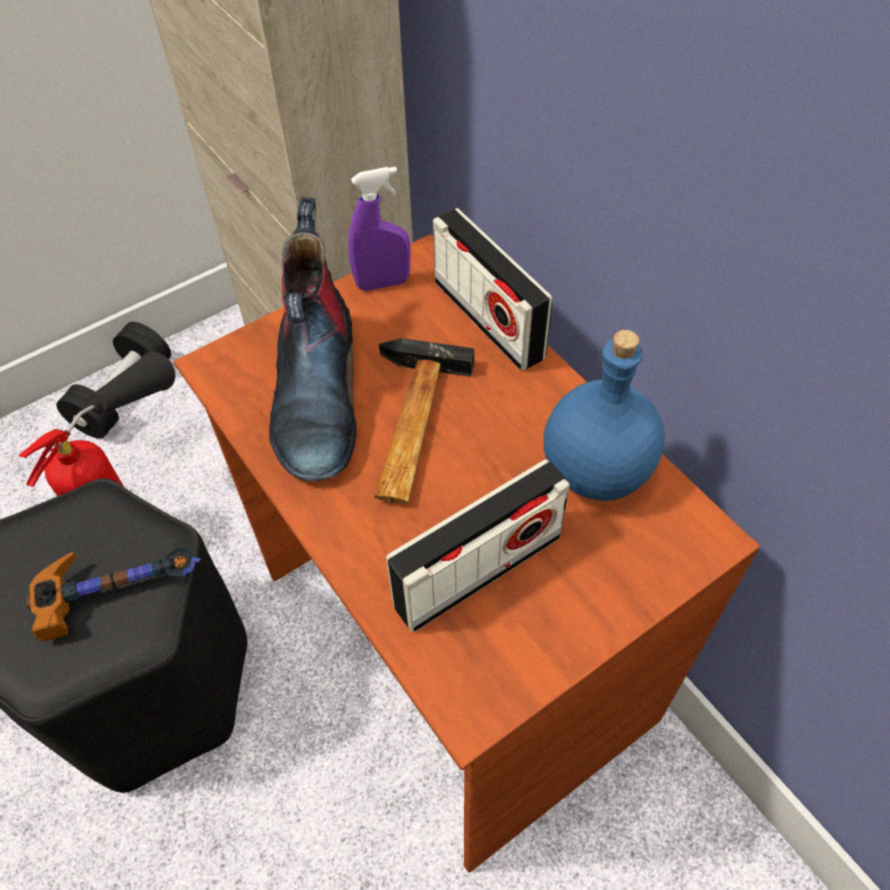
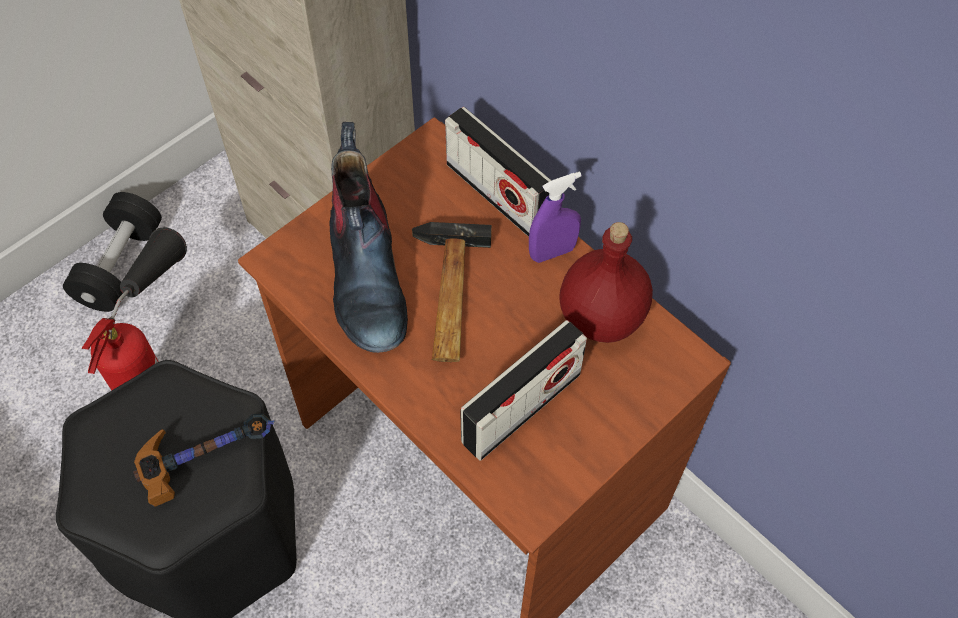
camera: 10 degrees left, 5 degrees up
purple spray bottle [348,167,410,291] -> purple spray bottle moved to [529,171,582,263]
blue bottle [543,330,665,501] -> red bottle [559,222,653,343]

